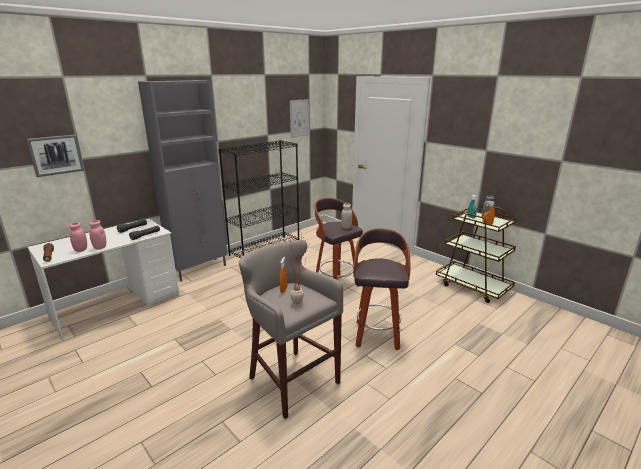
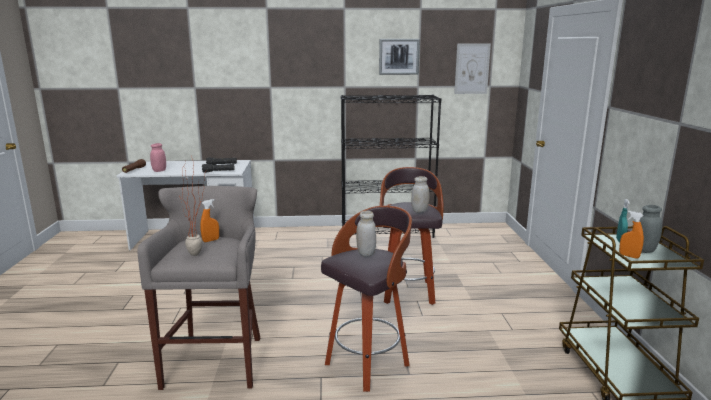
camera: 40 degrees right, 5 degrees down
picture [26,134,84,177] -> picture moved to [379,39,420,75]
pink jar [89,220,106,249] -> none
grey cabinet [138,80,227,281] -> none
none -> white jar [356,211,376,257]

